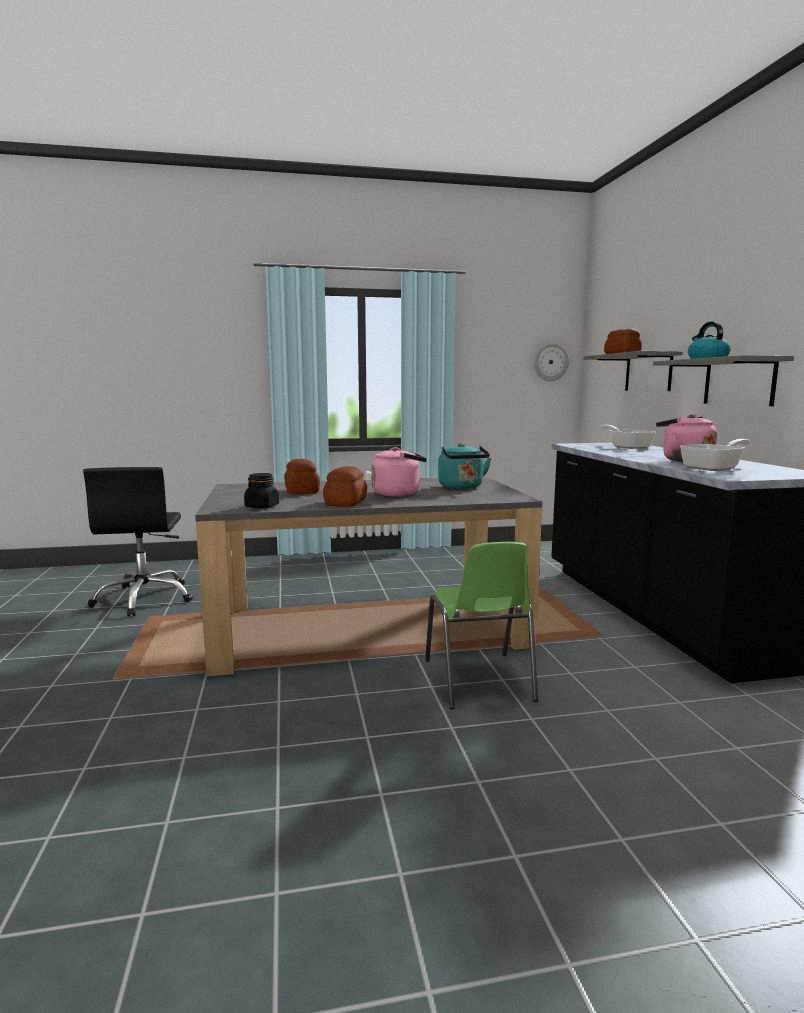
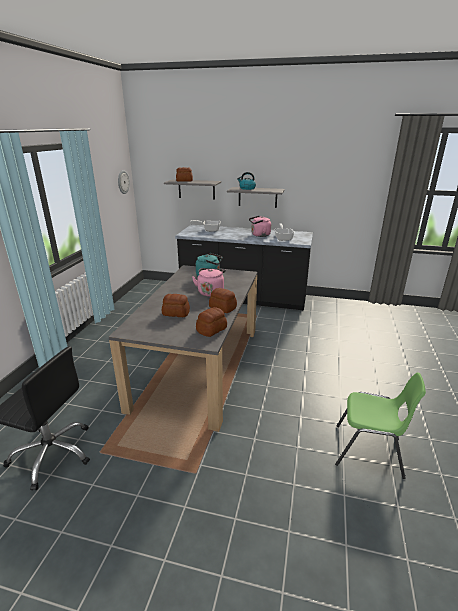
camera: 65 degrees left, 15 degrees up
black jar [244,473,279,508] -> bread [196,307,227,337]
green chair [425,542,538,709] -> green chair moved to [335,372,426,479]

